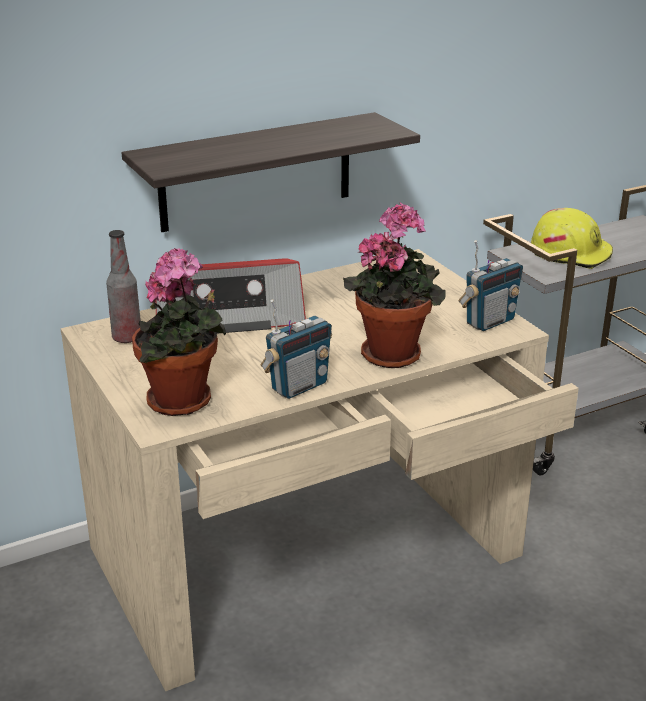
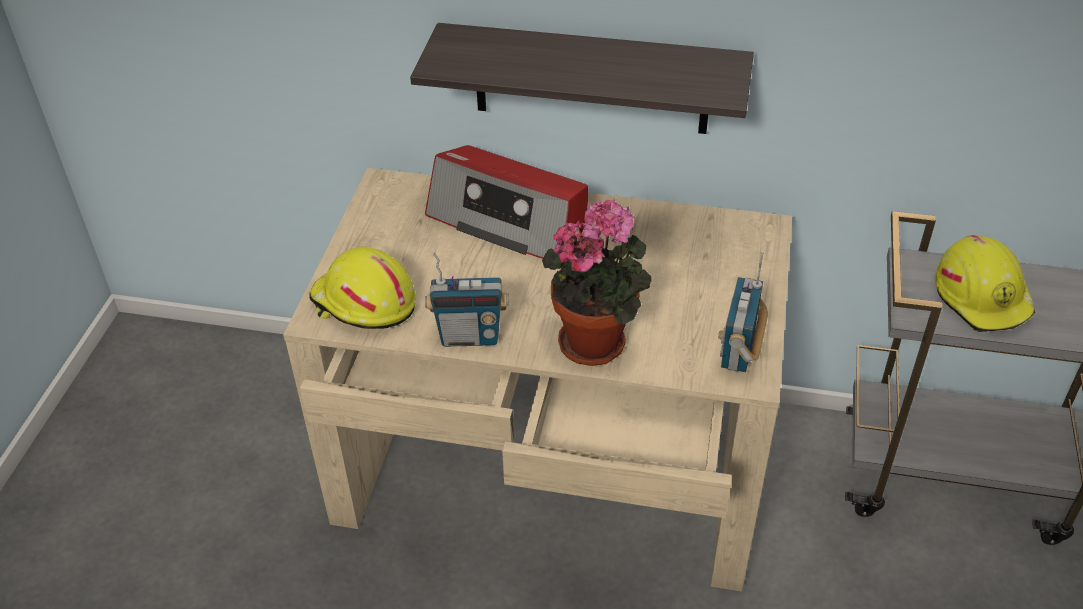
camera: 40 degrees right, 15 degrees up
bottle [106,230,141,343] -> none
potted plant [132,248,226,416] -> yellow hard hat [309,247,416,329]
radio [458,240,523,331] -> radio turned 105 degrees clockwise [718,252,768,372]

